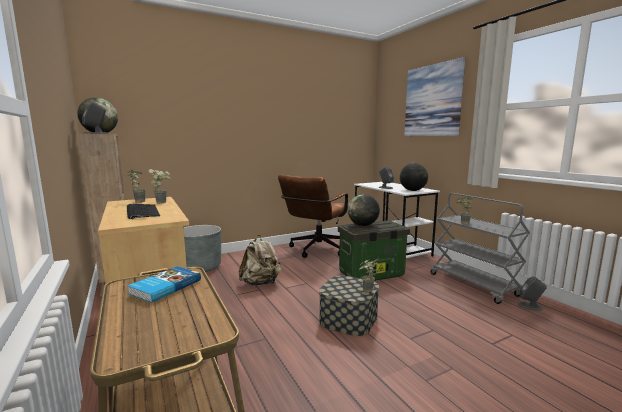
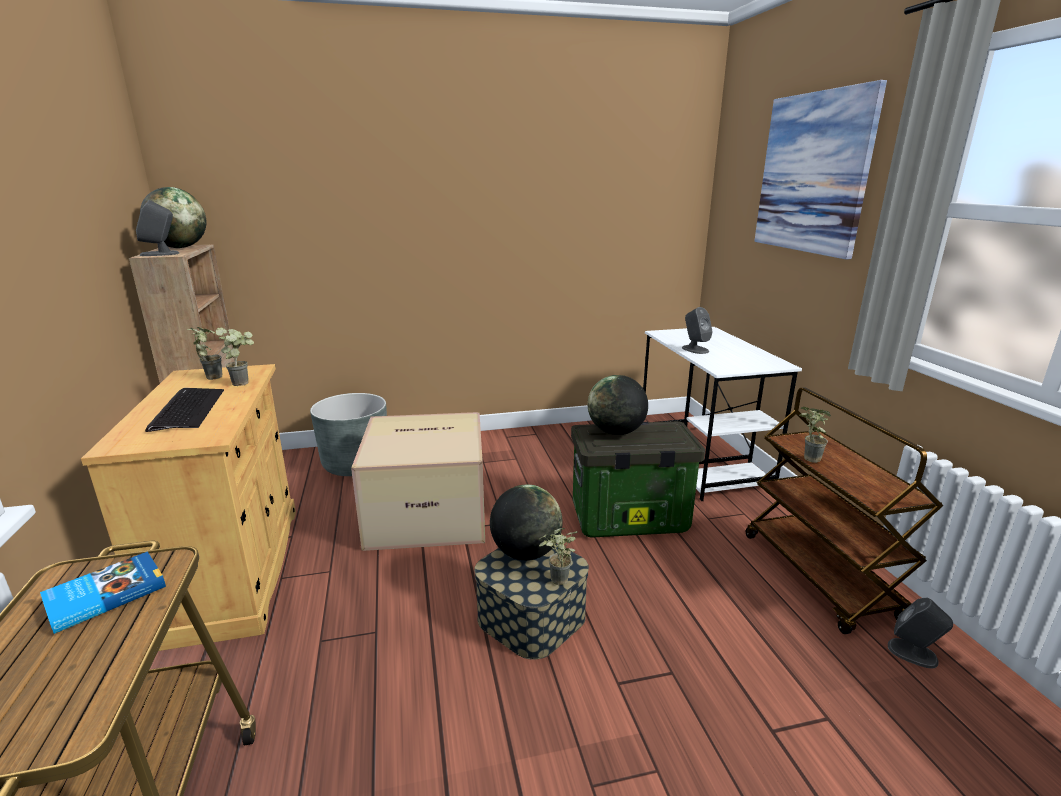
camera: 15 degrees right, 10 degrees up
beige backpack [239,235,281,285] -> cardboard box [351,412,485,551]
brown office chair [278,175,348,258] -> none
globe [400,163,428,191] -> globe moved to [490,485,563,560]
grey cart [431,193,530,304] -> brown cart [746,387,943,634]

